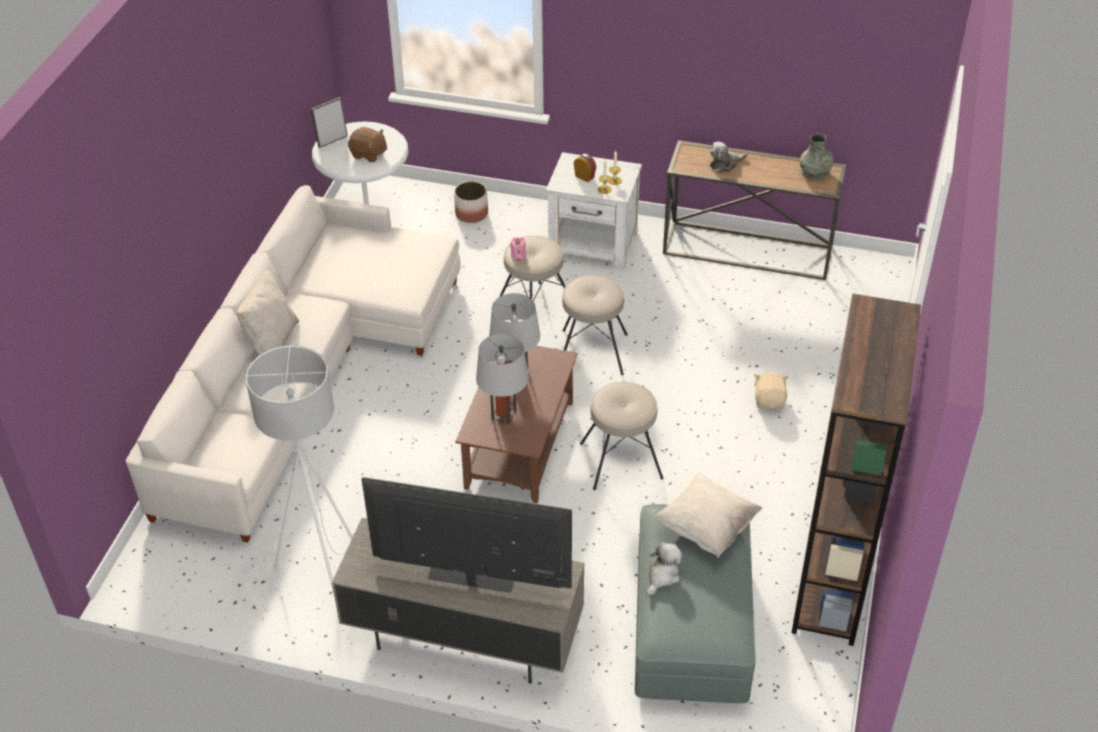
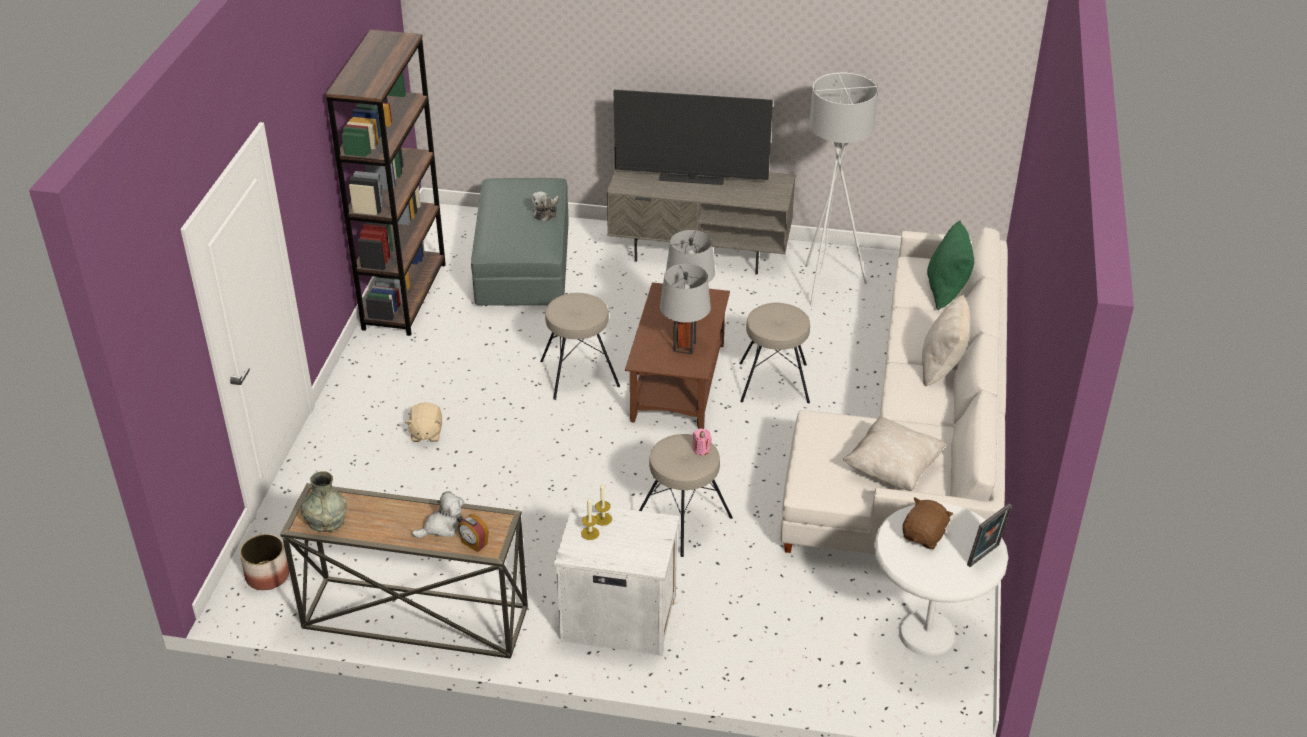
camera: 175 degrees right, 5 degrees down
brown plush toy [348,127,387,162] -> brown plush toy turned 105 degrees clockwise [902,497,953,549]
planter [454,181,488,223] -> planter moved to [240,534,289,590]
beige stool [562,275,628,375] -> beige stool moved to [739,303,810,403]
alarm clock [574,154,596,183] -> alarm clock moved to [458,514,489,552]
beige pillow [654,473,763,558] -> beige pillow moved to [843,417,947,491]
none -> green pillow [927,220,974,310]

